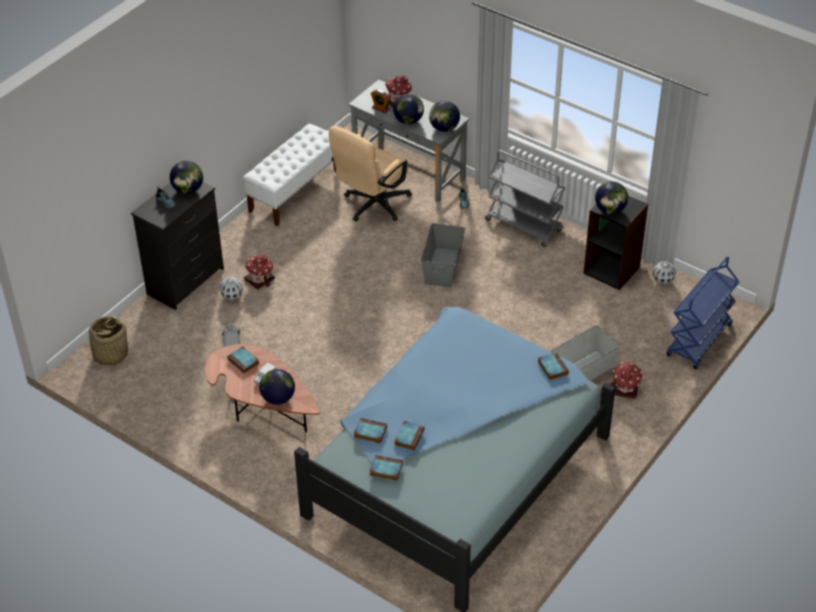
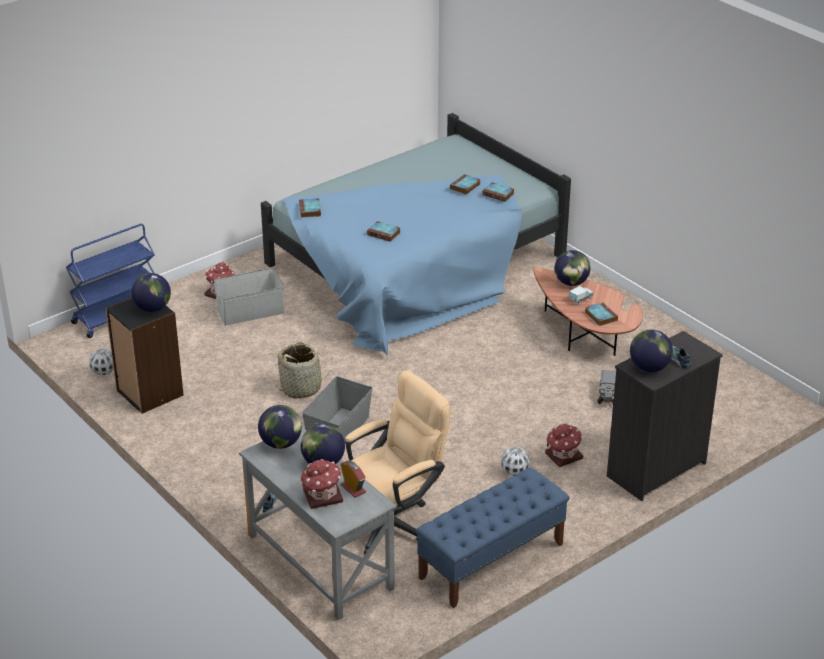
camera: 165 degrees left, 10 degrees down
basket [82,316,129,365] -> basket moved to [276,342,331,398]
football [220,277,243,300] -> football moved to [501,447,530,476]
white bench [243,124,336,226] -> blue bench [416,467,569,608]
book [370,455,403,481] -> book moved to [367,221,400,242]
grey cart [485,150,566,247] -> none

